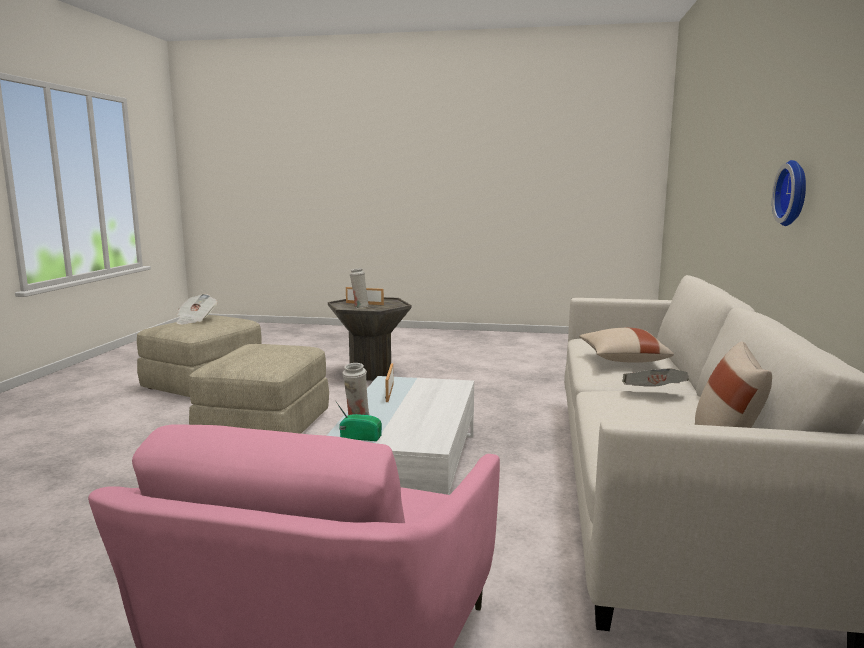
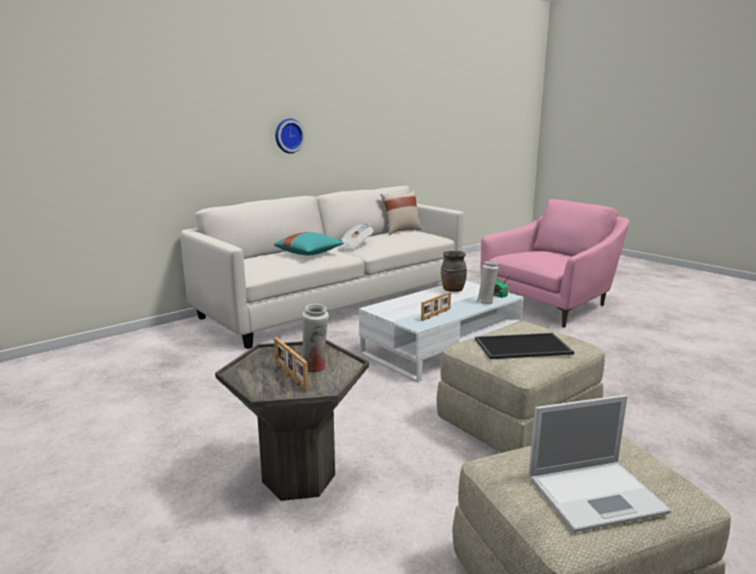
camera: 140 degrees left, 5 degrees up
newspaper [177,294,217,325] -> laptop [529,395,671,532]
beige pillow [579,328,674,363] -> turquoise pillow [274,232,344,255]
none -> brown vase [441,251,467,292]
none -> tray [475,333,574,359]

